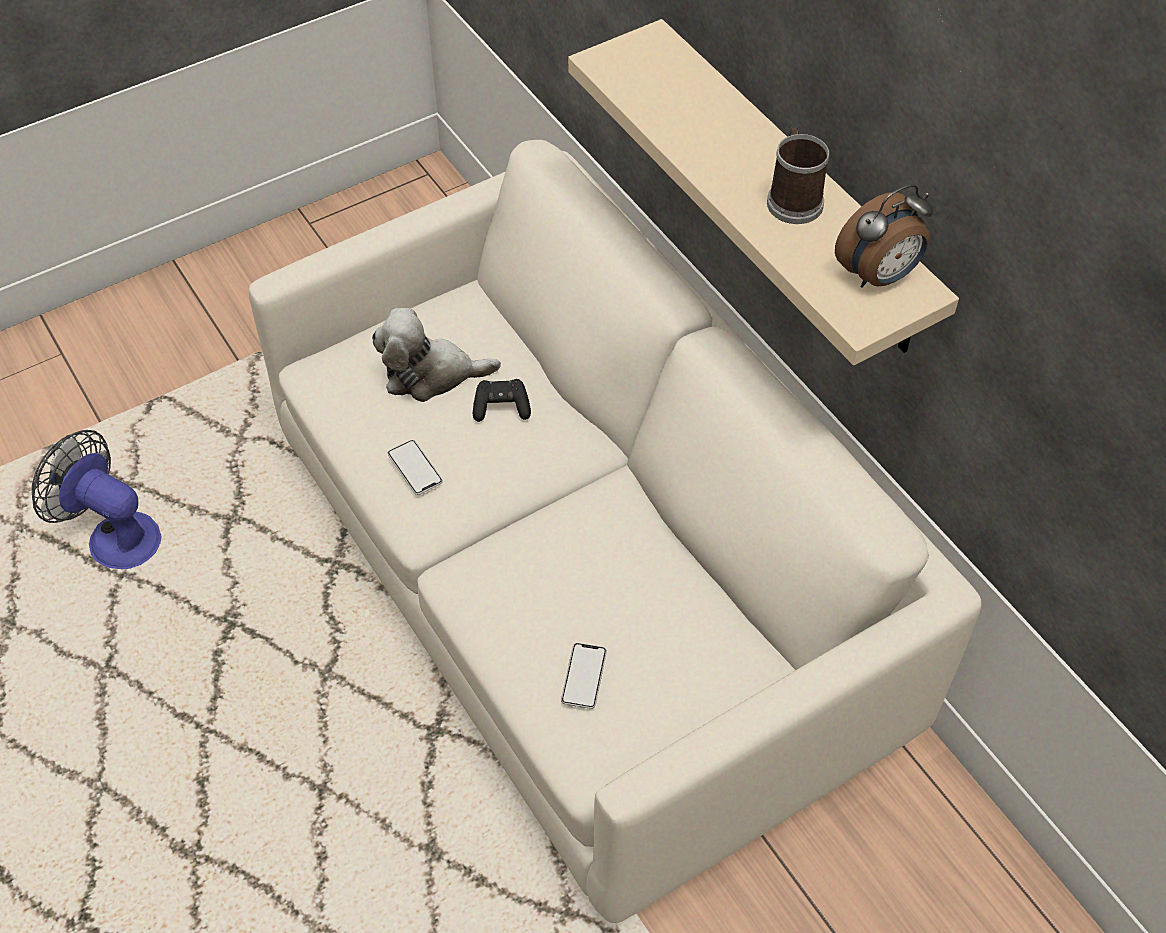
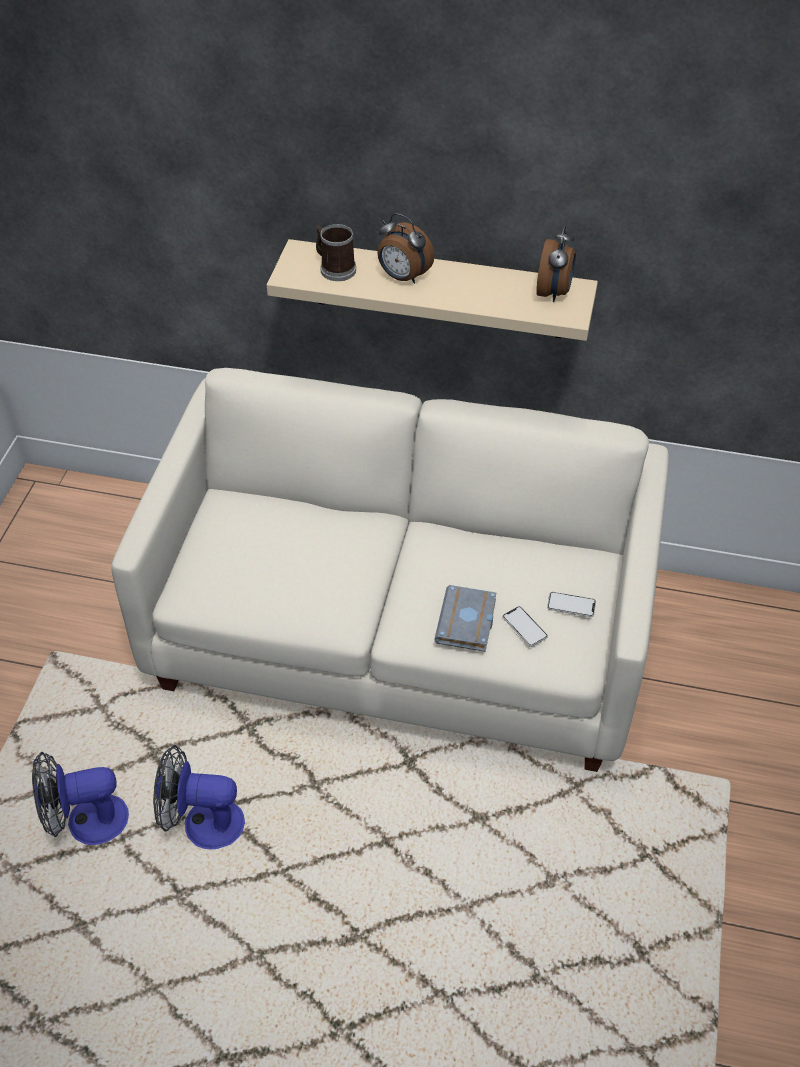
camera: 45 degrees left, 5 degrees down
plush toy [372,308,501,402] -> none
phone [388,440,443,495] -> phone moved to [547,592,596,617]
black game controller [473,379,531,422] -> none
mug [767,126,830,224] -> mug moved to [316,224,356,281]
none -> fan [153,745,245,850]
none -> alarm clock [377,213,435,284]
none -> grey book [434,585,497,652]

